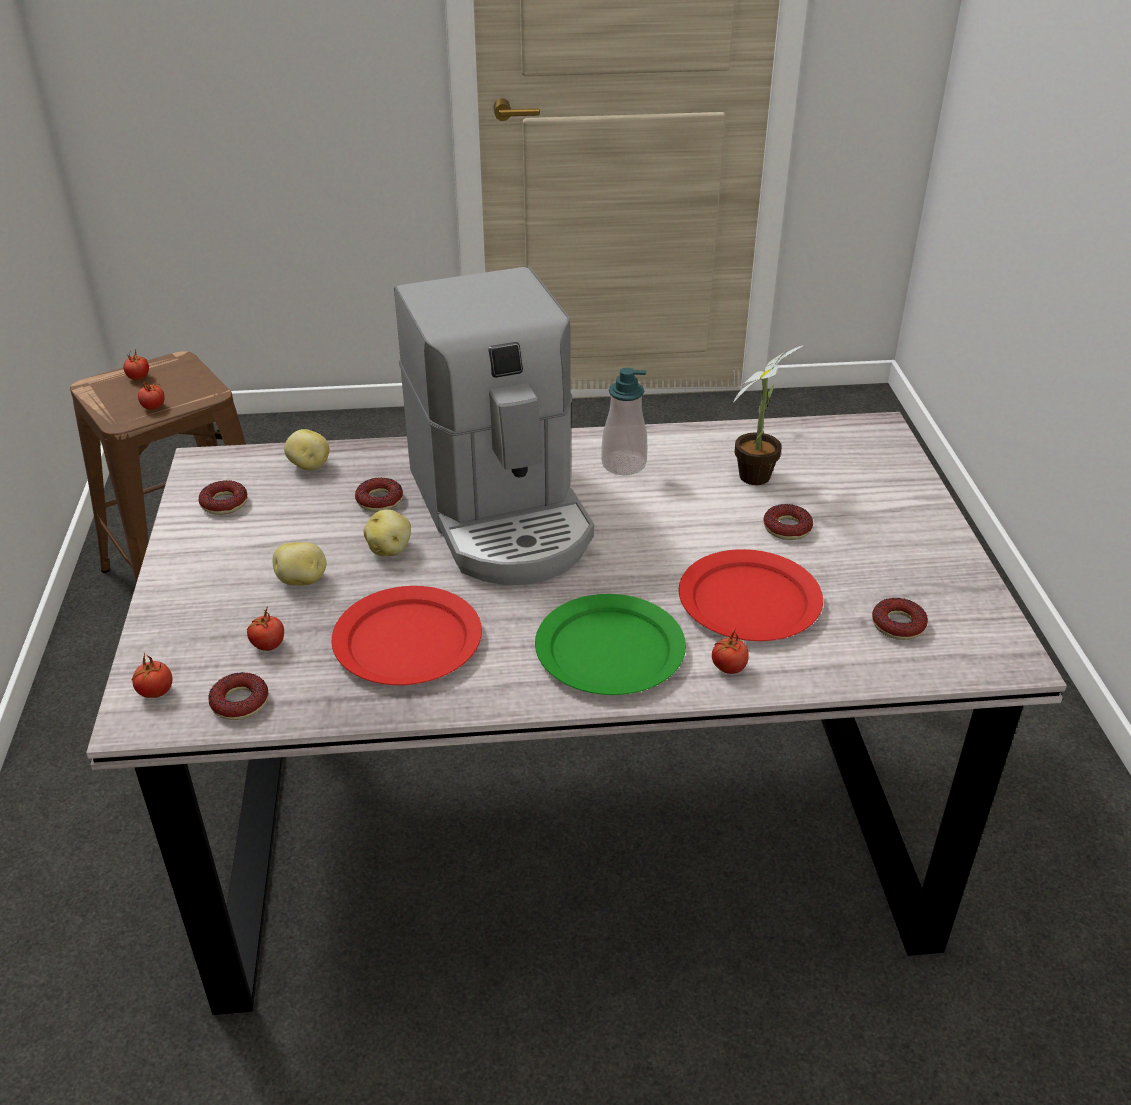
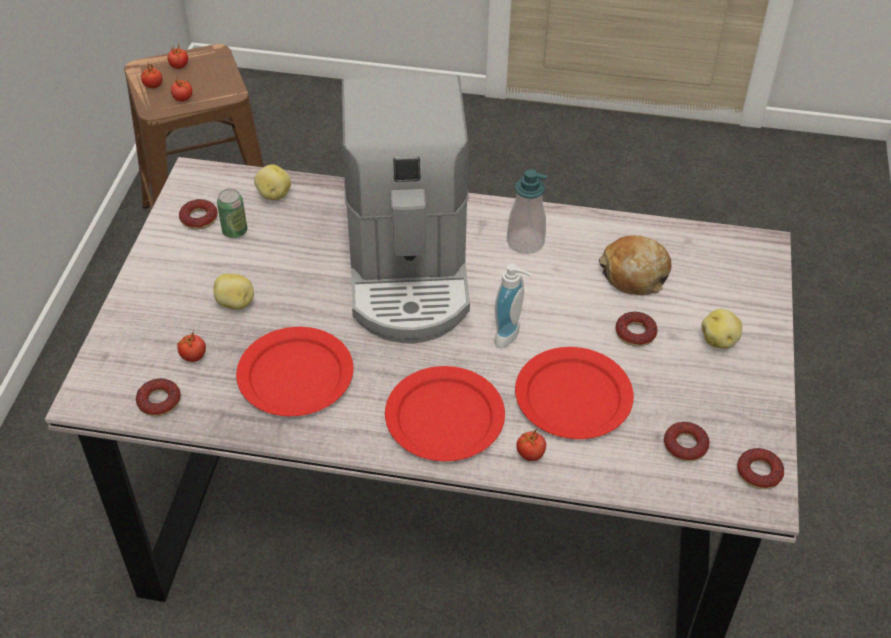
camera: 15 degrees right, 10 degrees up
tomato [131,653,172,698] -> tomato moved to [141,63,162,88]
donut [355,477,403,512] -> donut moved to [737,448,784,489]
potato [363,509,411,556] -> potato moved to [701,309,742,349]
green plate [535,594,686,695] -> red plate [385,366,505,461]
potted plant [733,345,804,485] -> bread [599,235,671,295]
none -> can [217,189,247,238]
none -> soap dispenser [494,263,531,348]

